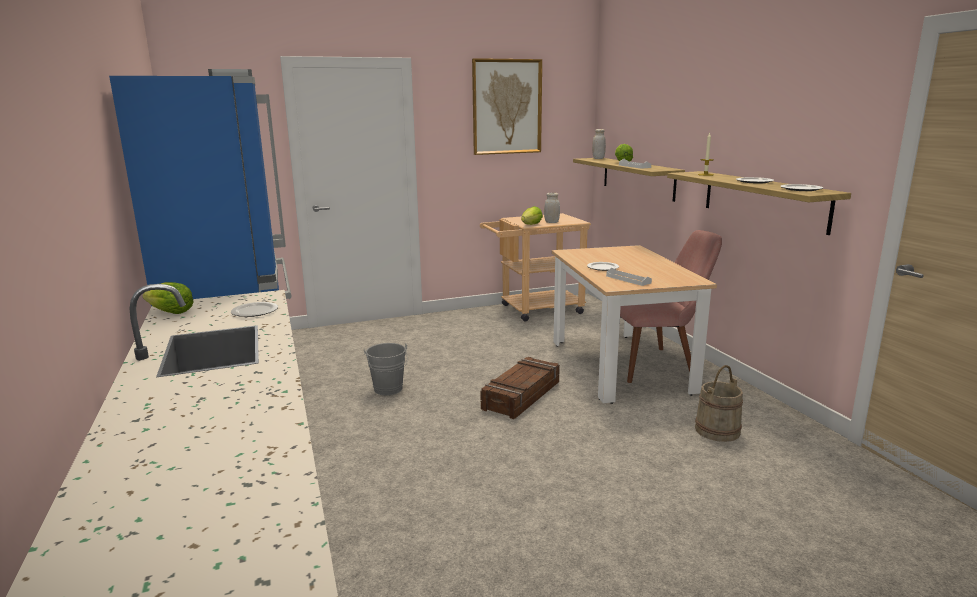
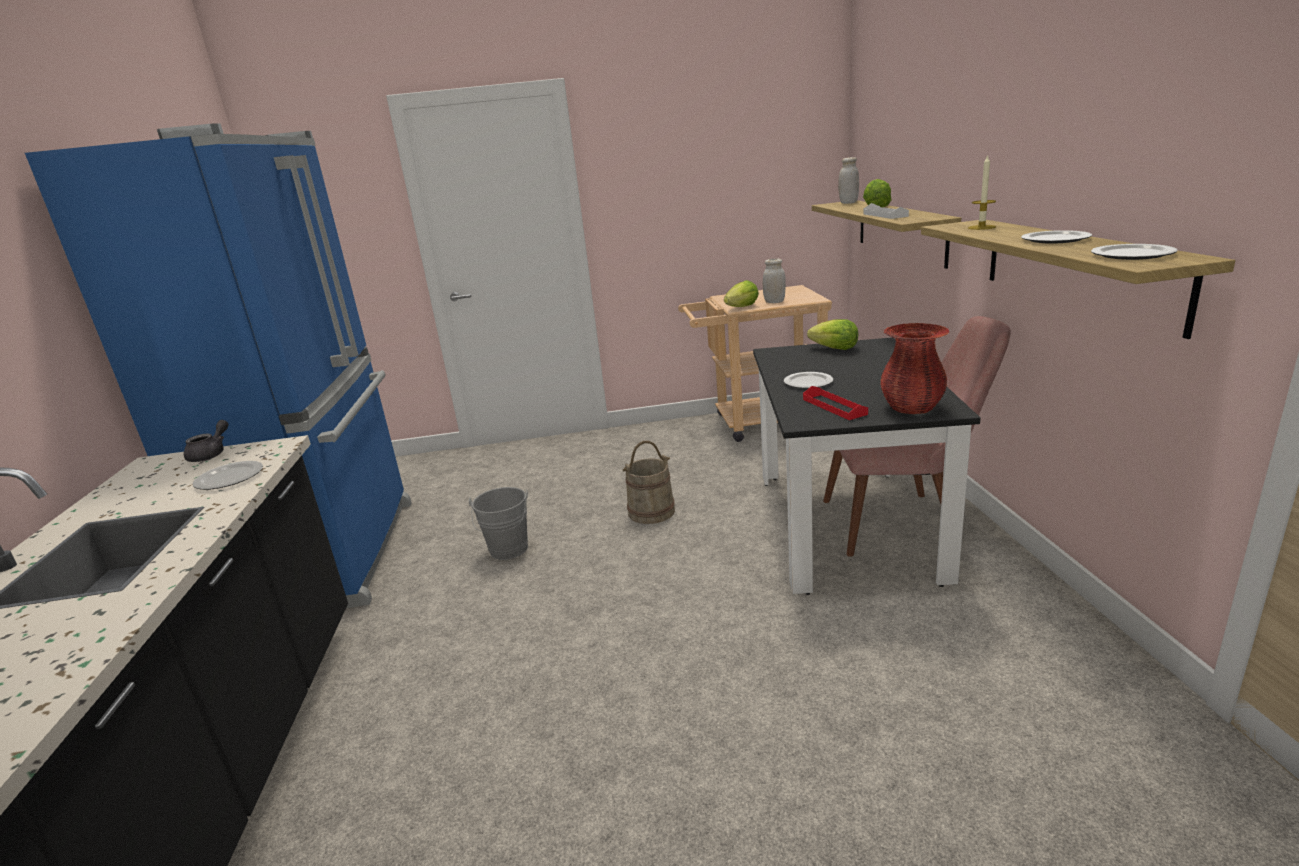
camera: 15 degrees right, 5 degrees up
lettuce [142,282,194,314] -> lettuce moved to [807,319,858,350]
picture [472,58,542,155] -> none
crate [480,357,560,419] -> none
beige dining table [552,245,717,404] -> black dining table [753,337,981,595]
white tray [606,268,652,286] -> red tray [803,386,868,420]
beige bucket [695,365,743,442] -> beige bucket moved to [622,441,675,524]
none -> grey teapot [184,420,228,462]
none -> red vase [880,323,949,414]

